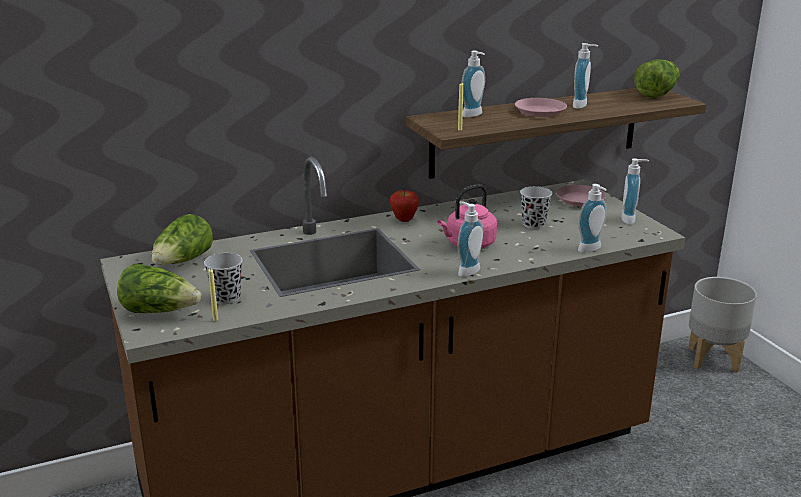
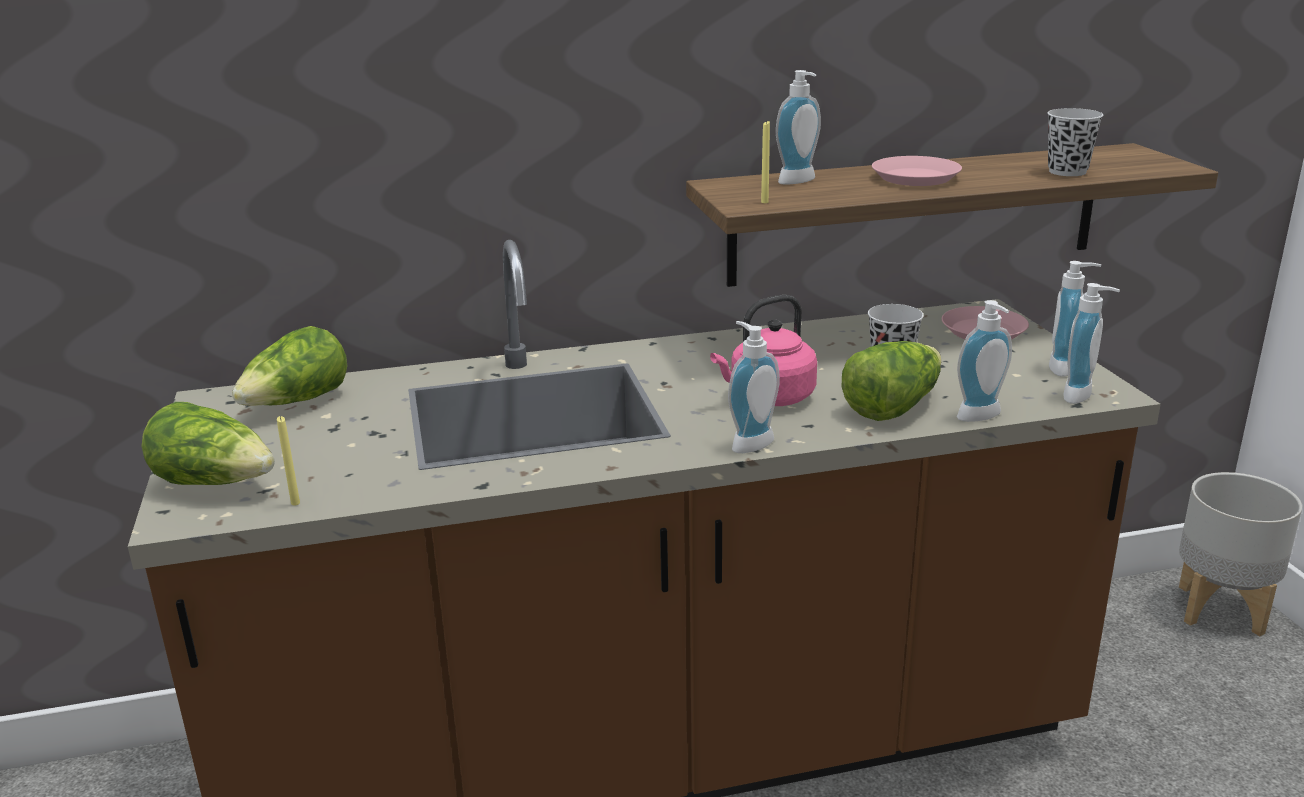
camera: 10 degrees right, 0 degrees up
black cup [204,253,243,304] -> black cup moved to [1048,108,1103,176]
apple [390,190,419,222] -> none
soap dispenser [573,43,598,109] -> soap dispenser moved to [1063,283,1120,404]
lettuce [634,60,680,98] -> lettuce moved to [842,341,941,421]

